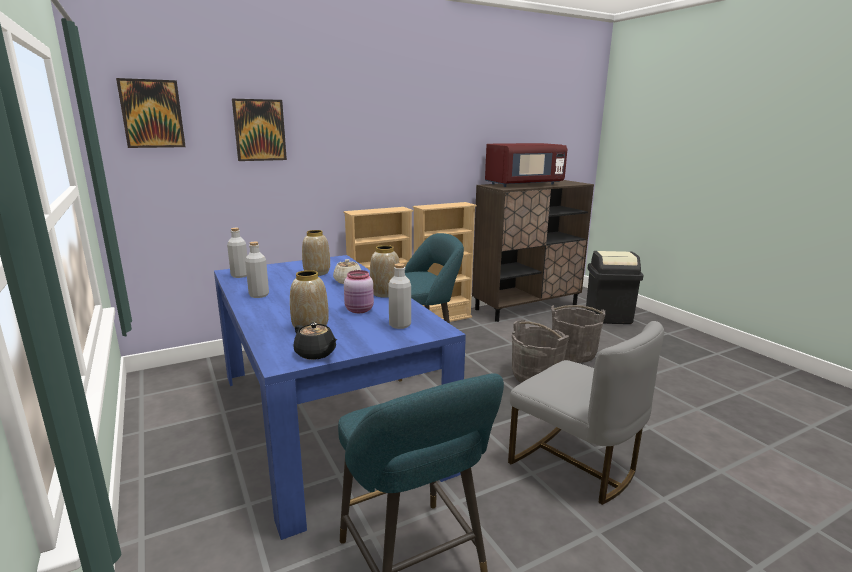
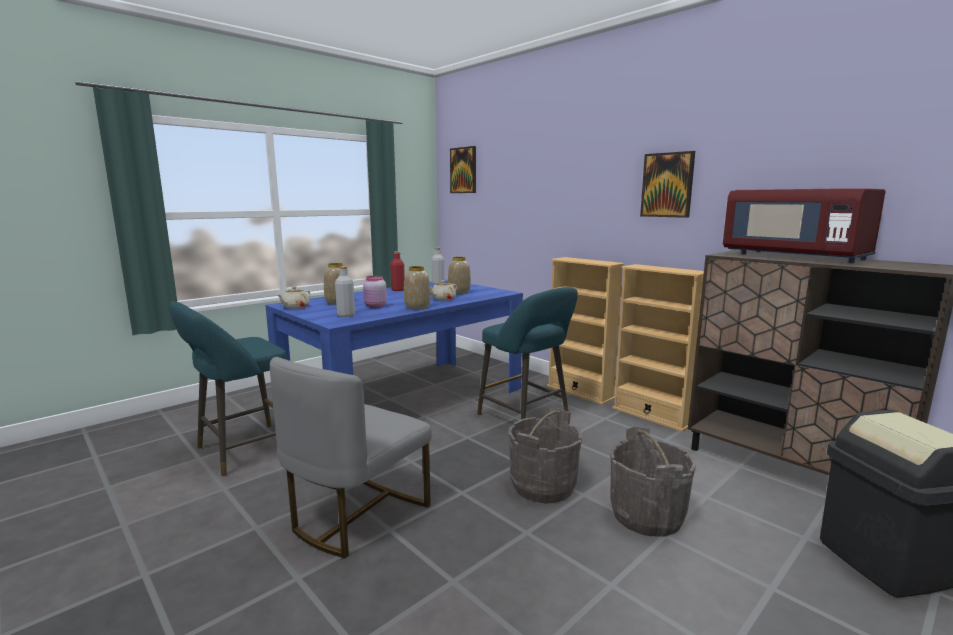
camera: 75 degrees right, 5 degrees down
picture [232,99,287,161] -> picture moved to [640,151,695,218]
grey bottle [245,242,269,298] -> red bottle [390,251,405,291]
black teapot [294,322,337,360] -> beige teapot [277,287,310,309]

